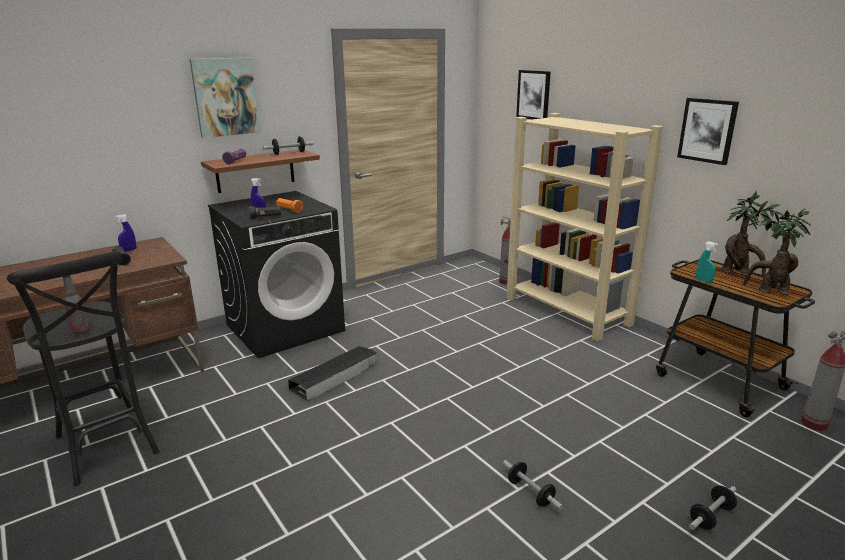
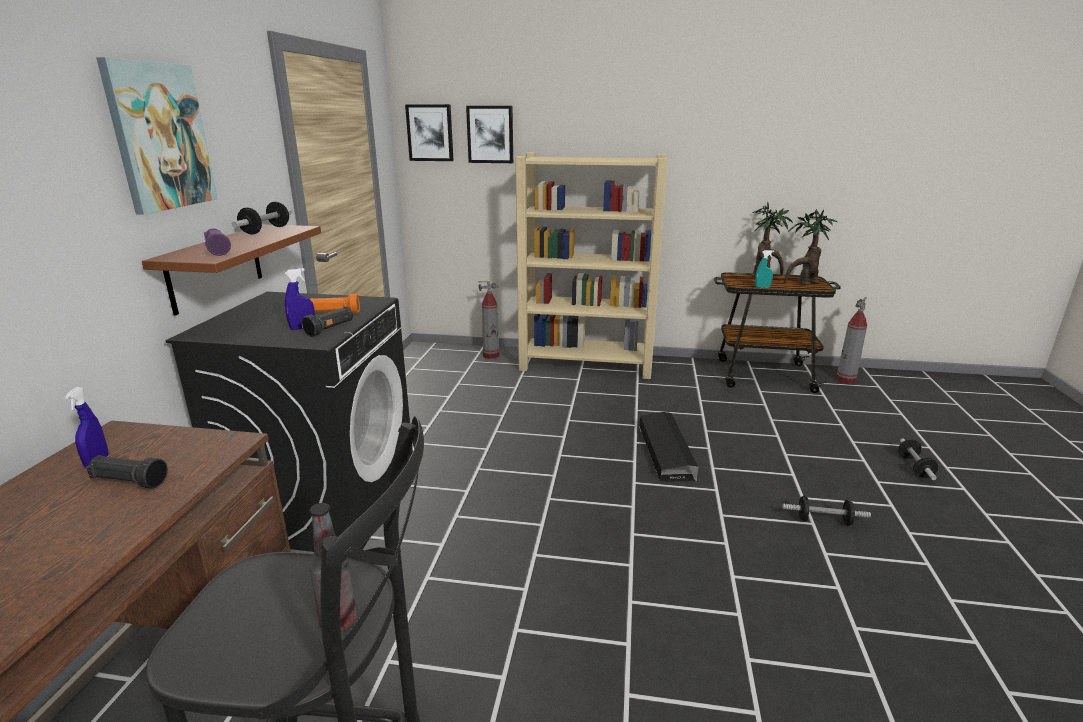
camera: 45 degrees left, 0 degrees up
black storage box [288,346,377,401] -> black storage box moved to [639,412,698,482]
picture [677,98,739,165] -> picture moved to [405,104,454,161]

